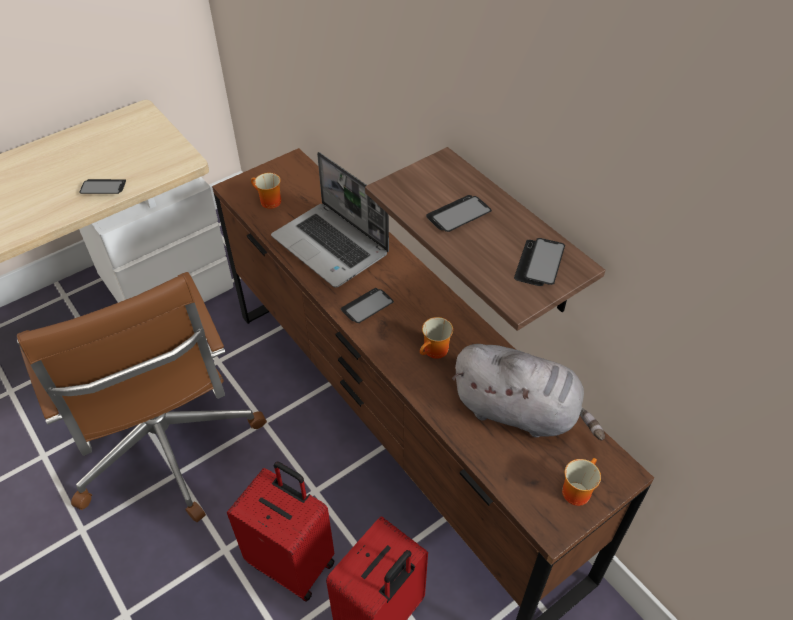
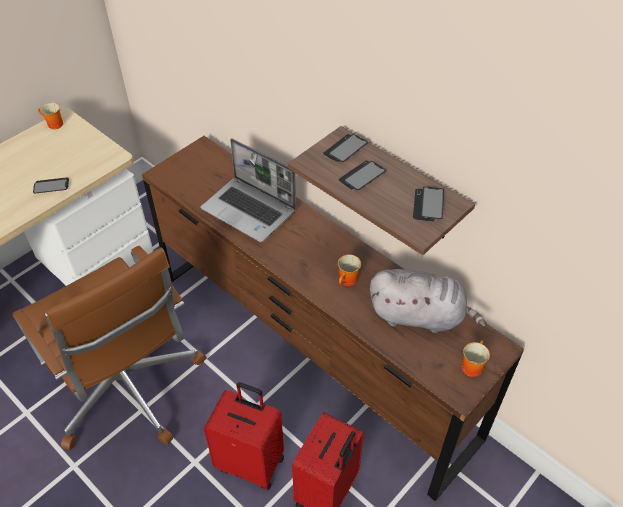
camera: 10 degrees left, 0 degrees up
mug [251,173,281,209] -> mug moved to [38,103,63,129]
phone [341,288,394,323] -> phone moved to [323,134,368,162]

